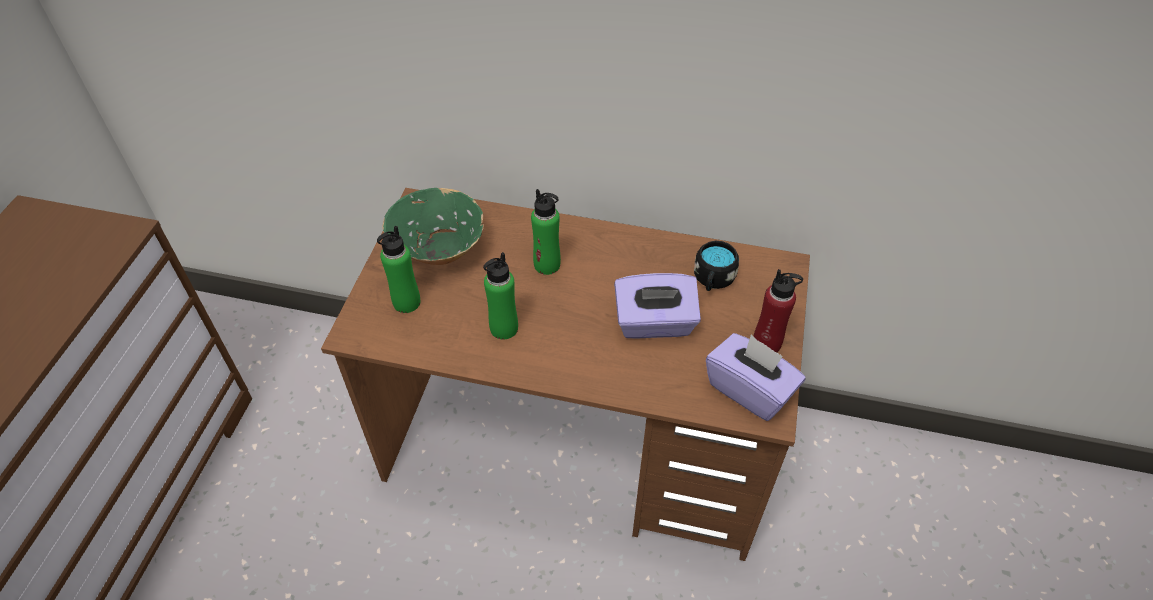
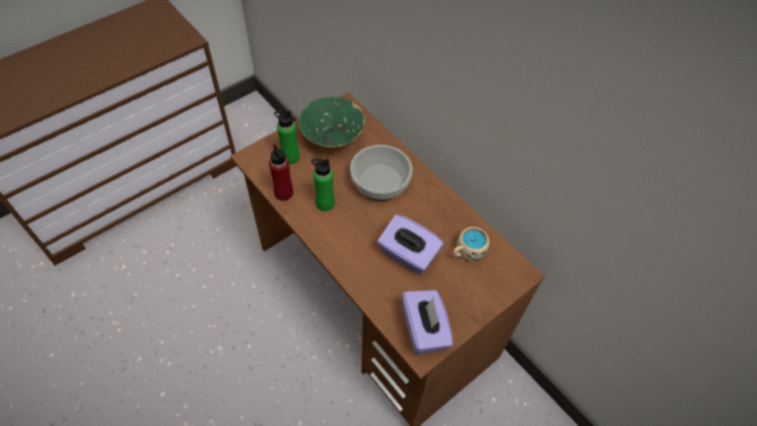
camera: 35 degrees right, 5 degrees up
green bottle [531,189,561,275] -> bowl [350,145,413,201]
black mug [694,241,739,291] -> beige mug [452,227,489,262]
red bottle [753,269,803,353] -> red bottle moved to [269,144,293,201]

